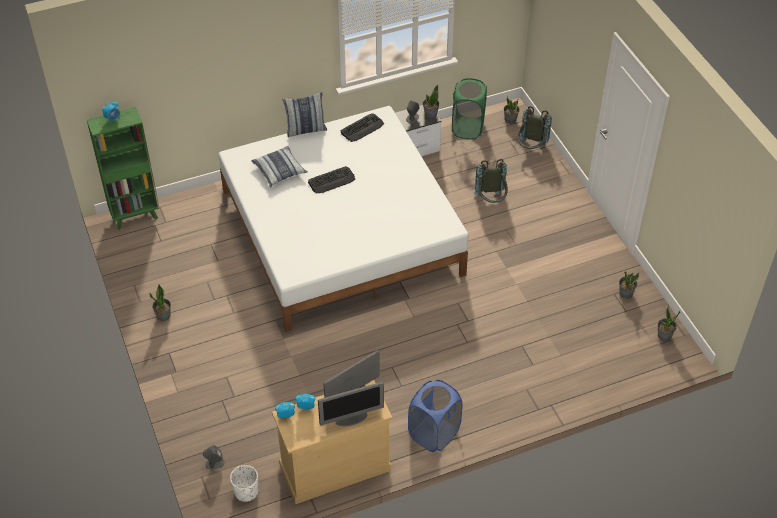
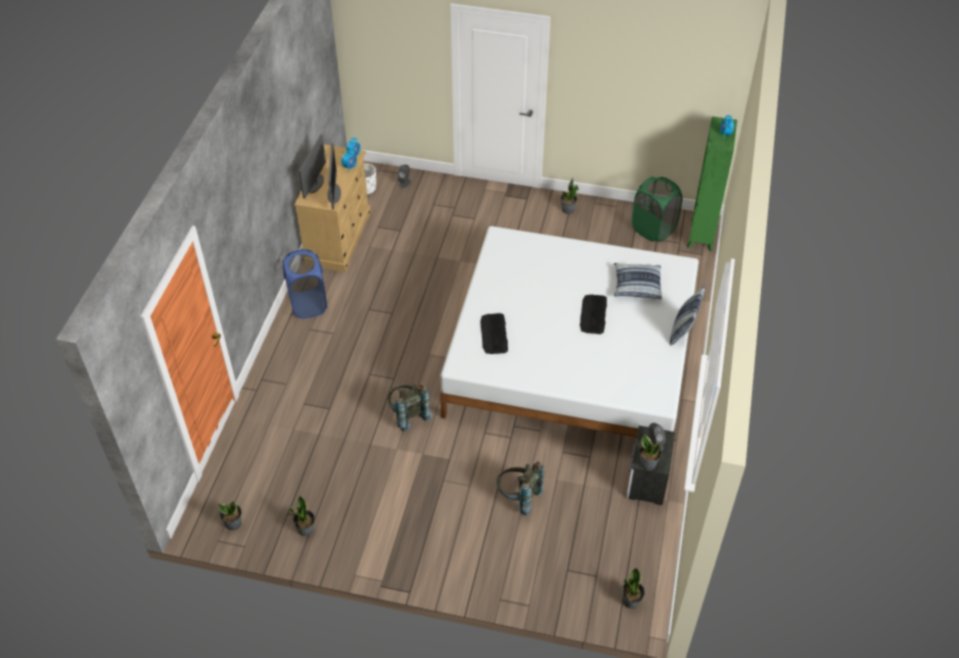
camera: 125 degrees right, 0 degrees up
keyboard [341,113,384,142] -> keyboard moved to [480,313,508,354]
green laundry basket [452,78,487,139] -> green laundry basket moved to [632,177,682,242]
grey backpack [517,106,552,149] -> grey backpack moved to [387,384,432,432]

